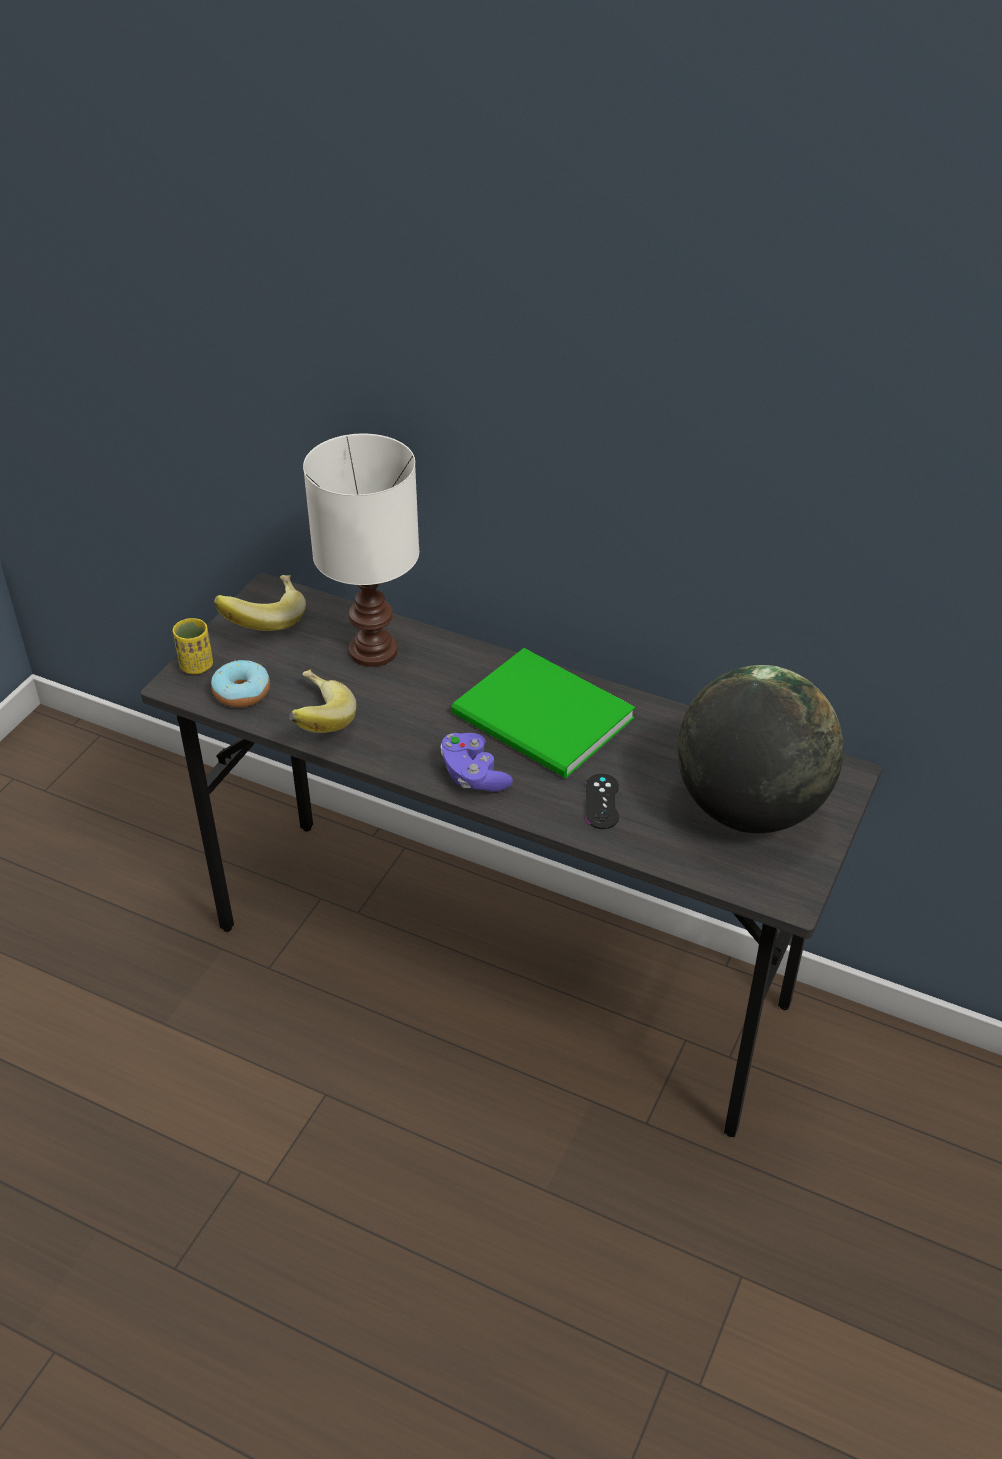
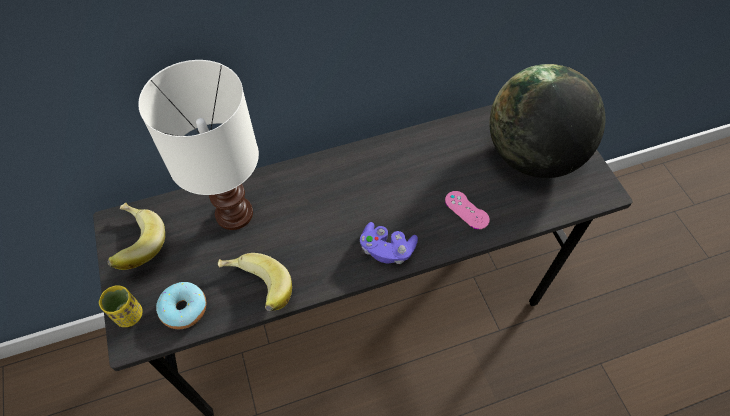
camera: 45 degrees left, 15 degrees up
green book [451,648,635,778] -> none
black game controller [586,774,619,829] -> pink game controller [445,191,490,229]

